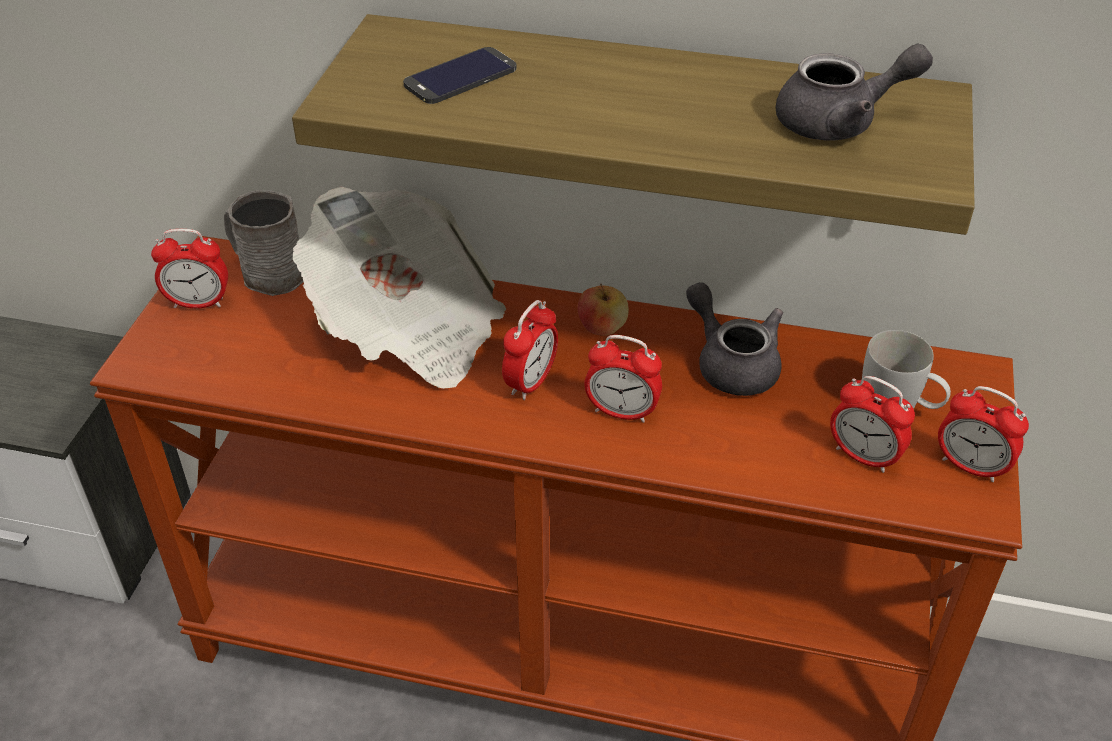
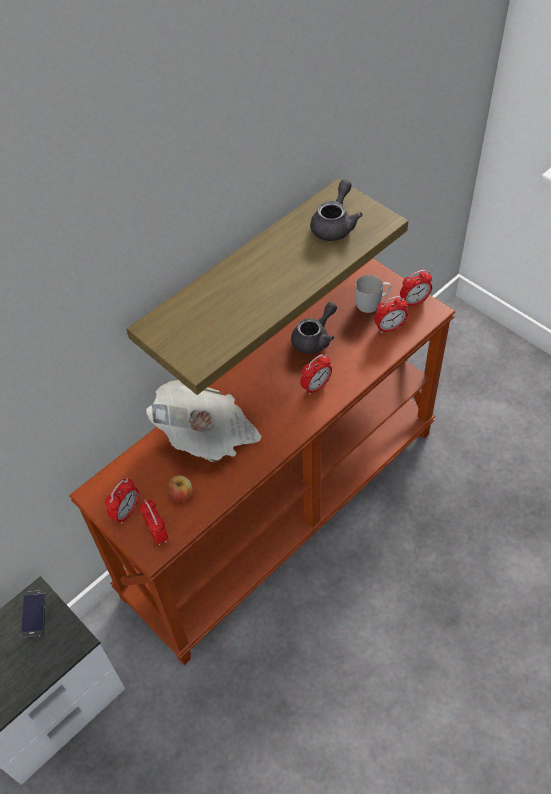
camera: 55 degrees left, 10 degrees up
grey mug [224,190,303,296] -> none
phone [403,47,517,104] -> phone moved to [21,590,46,638]
alarm clock [502,300,558,400] -> alarm clock moved to [140,500,168,546]
apple [577,284,629,336] -> apple moved to [166,475,192,503]
grey teapot [686,282,783,396] -> grey teapot turned 135 degrees clockwise [291,302,337,354]

